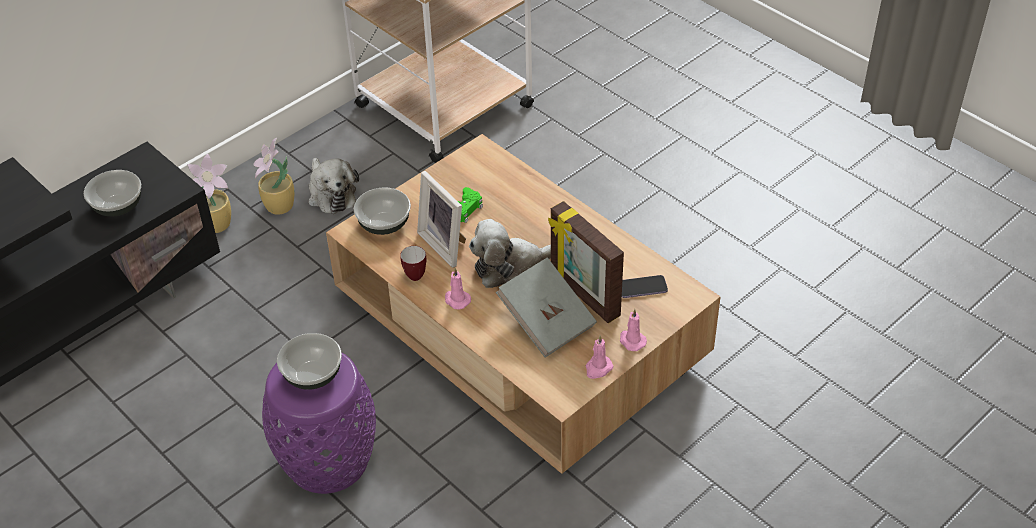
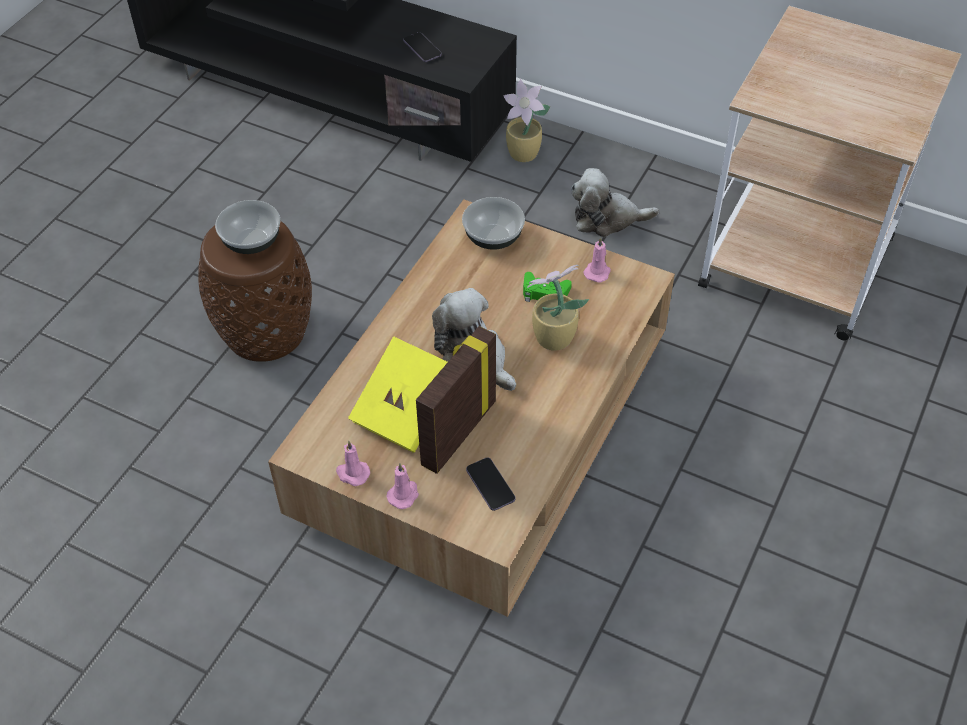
camera: 70 degrees right, 5 degrees up
bowl [84,170,141,216] -> phone [403,32,442,62]
potted plant [253,138,294,215] -> potted plant moved to [527,265,589,351]
purple stool [262,353,376,494] -> brown stool [198,221,312,362]
plush toy [308,158,359,214] -> plush toy turned 45 degrees clockwise [571,168,659,237]
mug [400,246,426,281] -> none
picture frame [417,171,466,268] -> none
pink candle [445,268,471,309] -> pink candle moved to [584,237,611,283]
grey book [496,257,597,357] -> yellow book [348,336,448,453]

